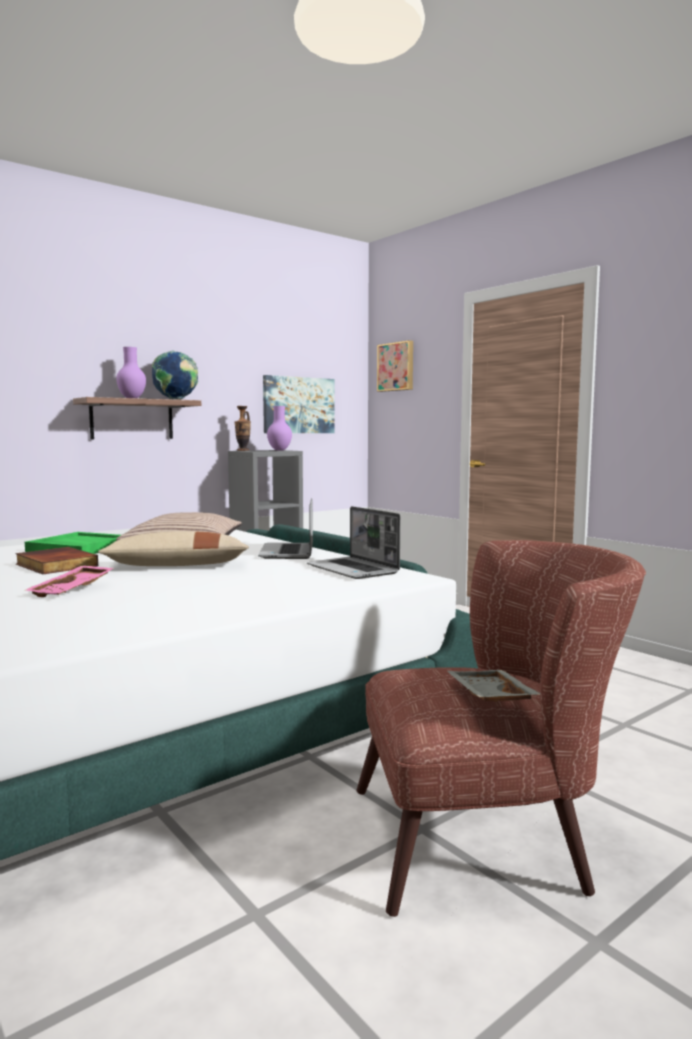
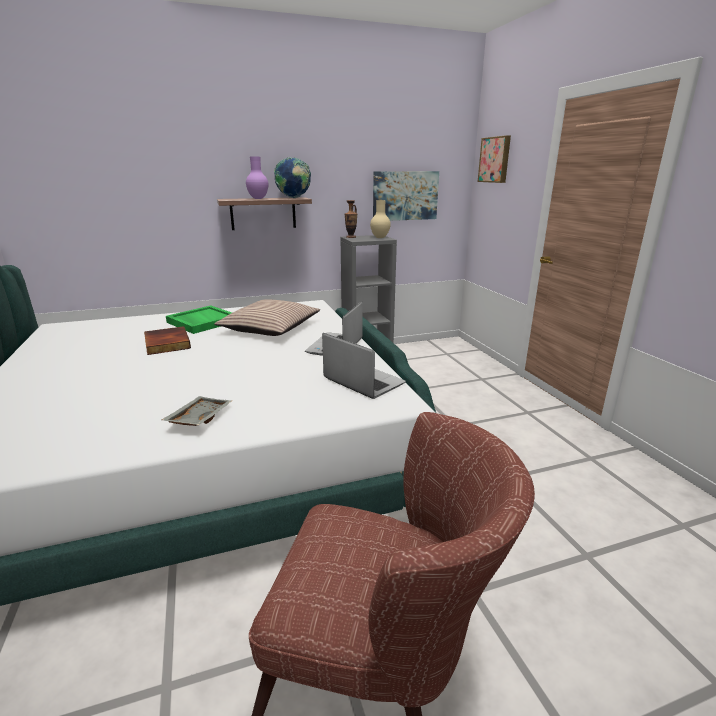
camera: 20 degrees right, 15 degrees up
pink tray [26,566,114,597] -> none
beige pillow [98,531,249,566] -> none
purple vase [267,406,292,451] -> beige vase [370,200,391,238]
laptop [307,506,400,579] -> laptop turned 150 degrees clockwise [322,333,406,399]
grey tray [447,670,540,702] -> grey tray moved to [162,396,232,426]

